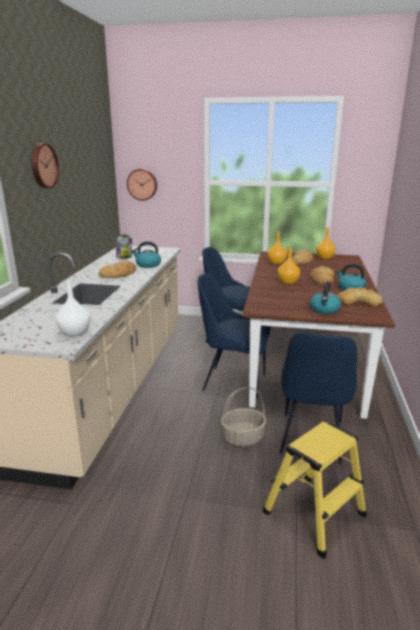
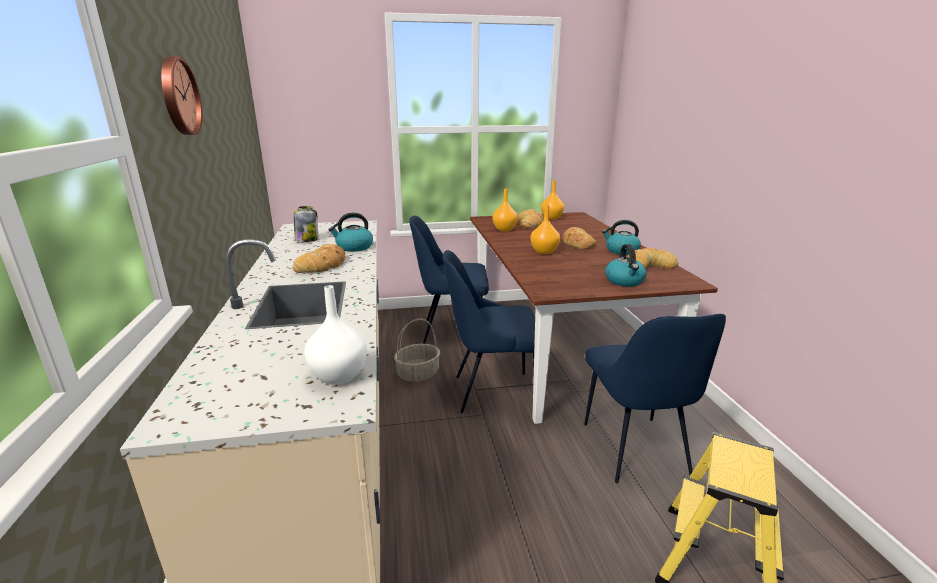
camera: 20 degrees left, 0 degrees up
wall clock [127,169,157,201] -> none
basket [221,387,266,447] -> basket moved to [394,318,440,382]

